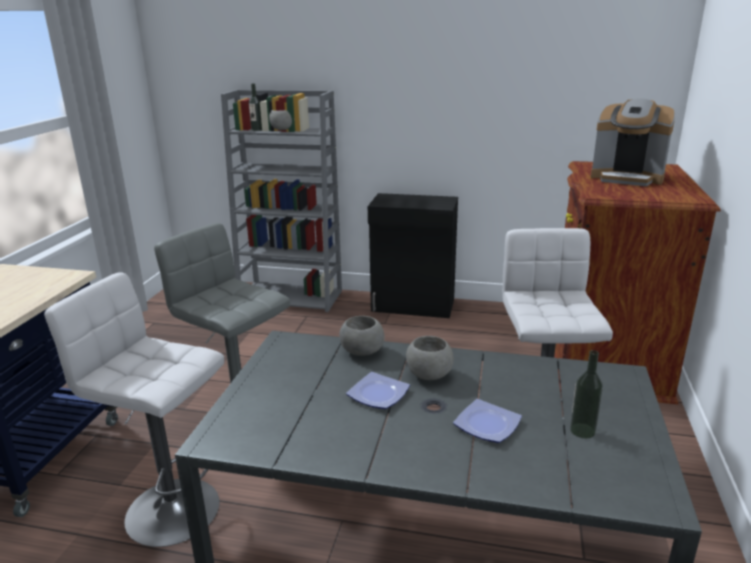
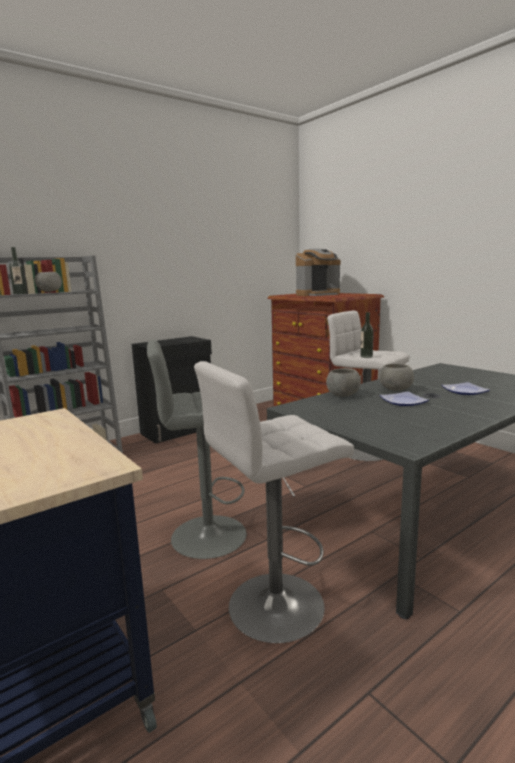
camera: 50 degrees left, 10 degrees down
bottle [570,350,603,438] -> bottle moved to [360,312,374,358]

